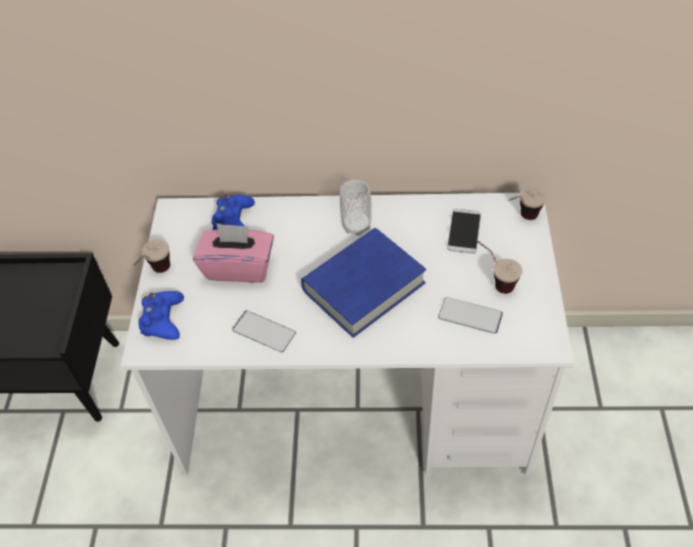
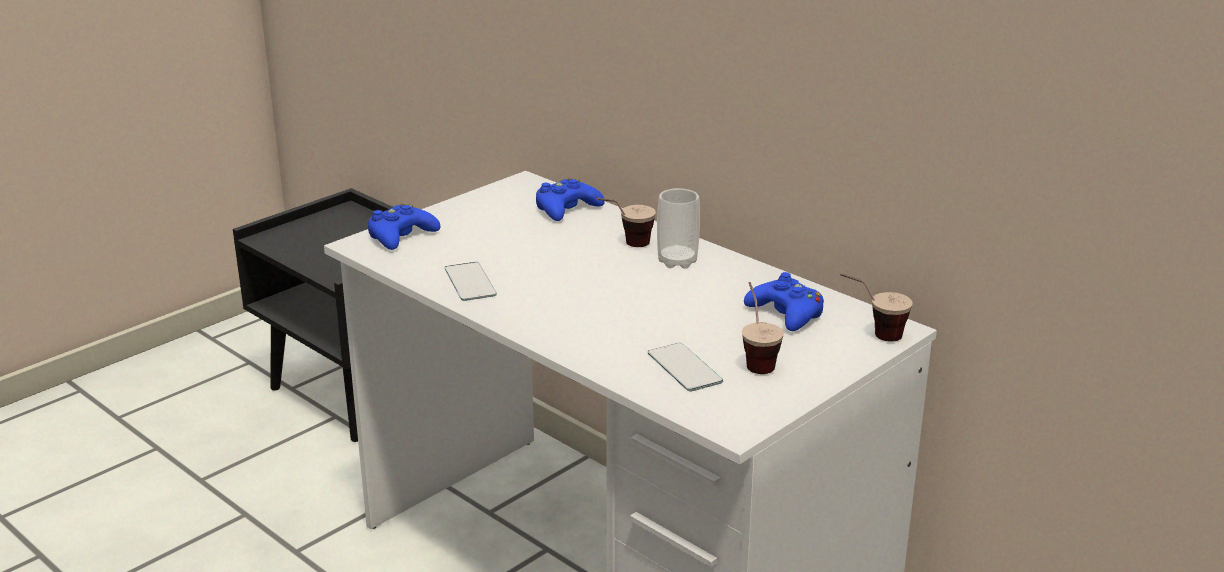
camera: 40 degrees right, 25 degrees down
cup [134,239,170,273] -> cup moved to [597,198,656,247]
pink tissue box [193,223,274,283] -> none
blue book [301,228,426,338] -> none
phone [447,209,481,254] -> blue game controller [744,272,824,331]

